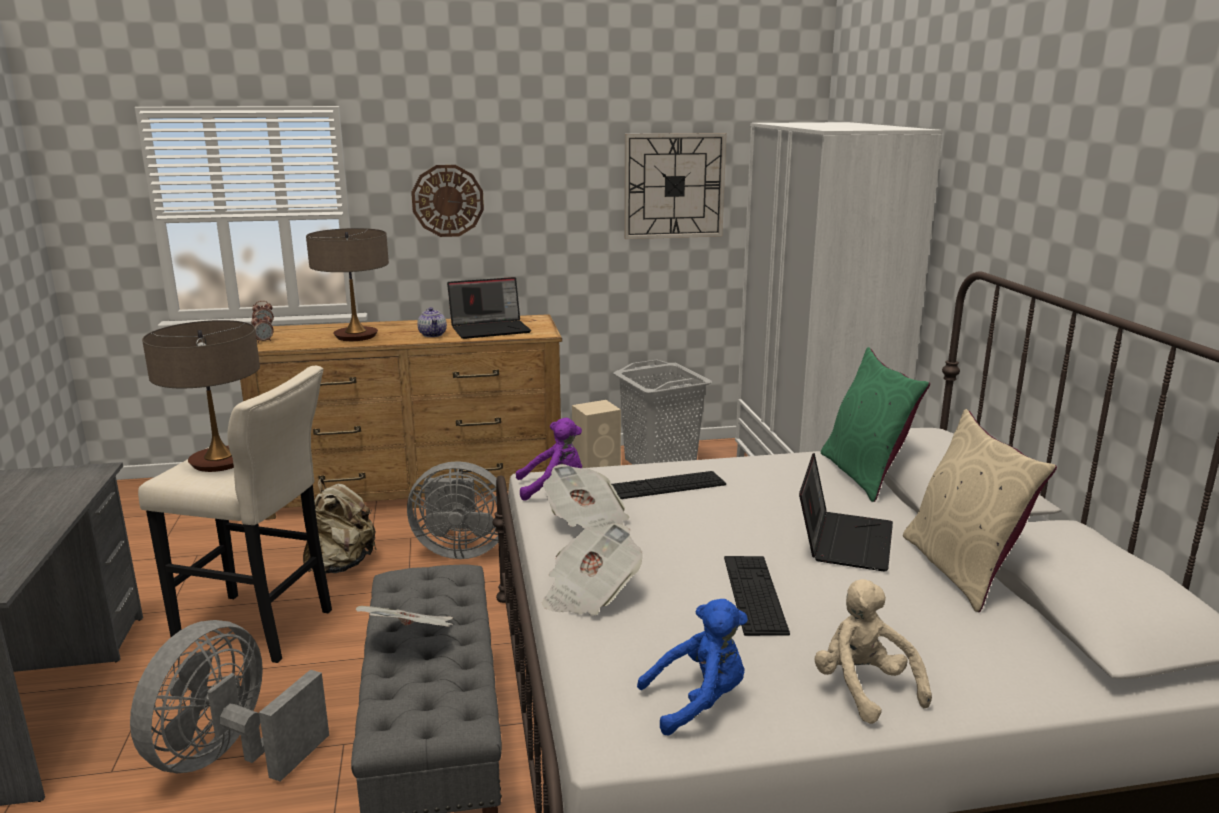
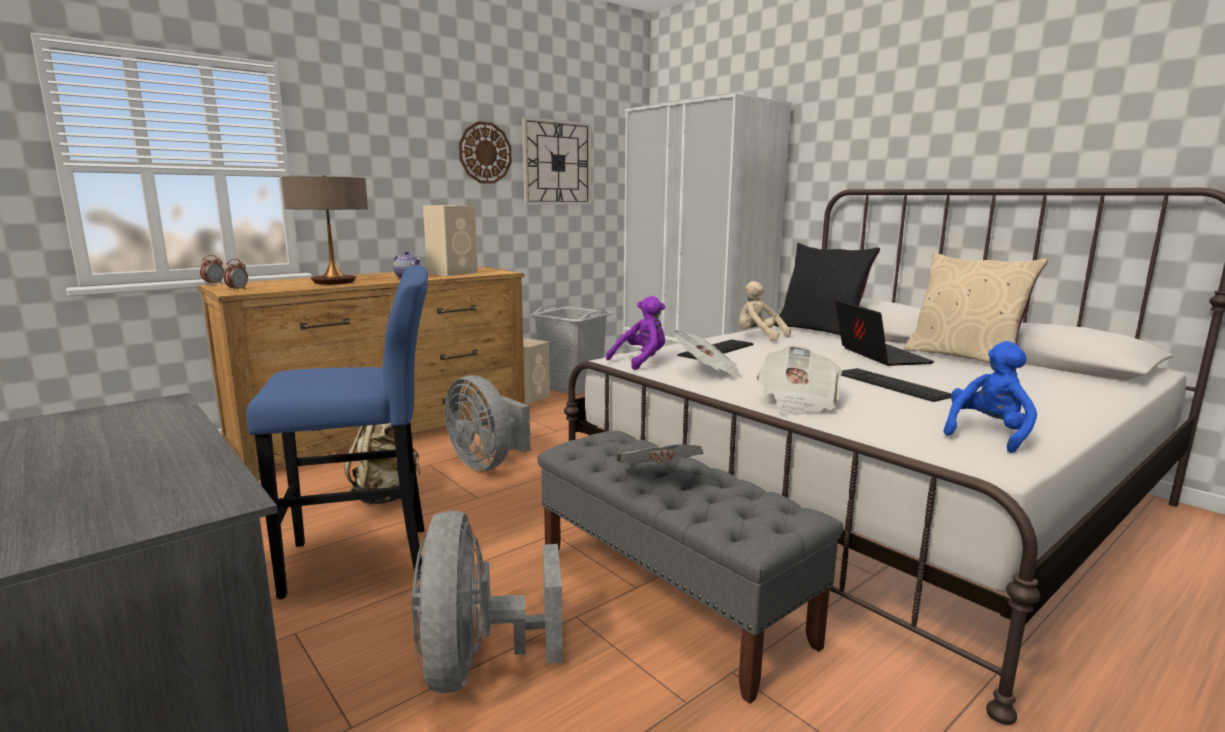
camera: 30 degrees left, 5 degrees down
beige stool [138,366,332,663] -> blue stool [246,265,428,599]
table lamp [142,320,260,472] -> none
grey fan [407,461,498,559] -> grey fan turned 75 degrees clockwise [445,375,531,471]
wall clock [411,165,484,237] -> wall clock moved to [459,121,512,184]
laptop [447,277,531,339] -> beige speaker [423,205,478,276]
beige plush toy [814,579,932,724] -> beige plush toy moved to [739,281,791,341]
green pillow [821,347,930,502] -> black pillow [774,243,880,335]

